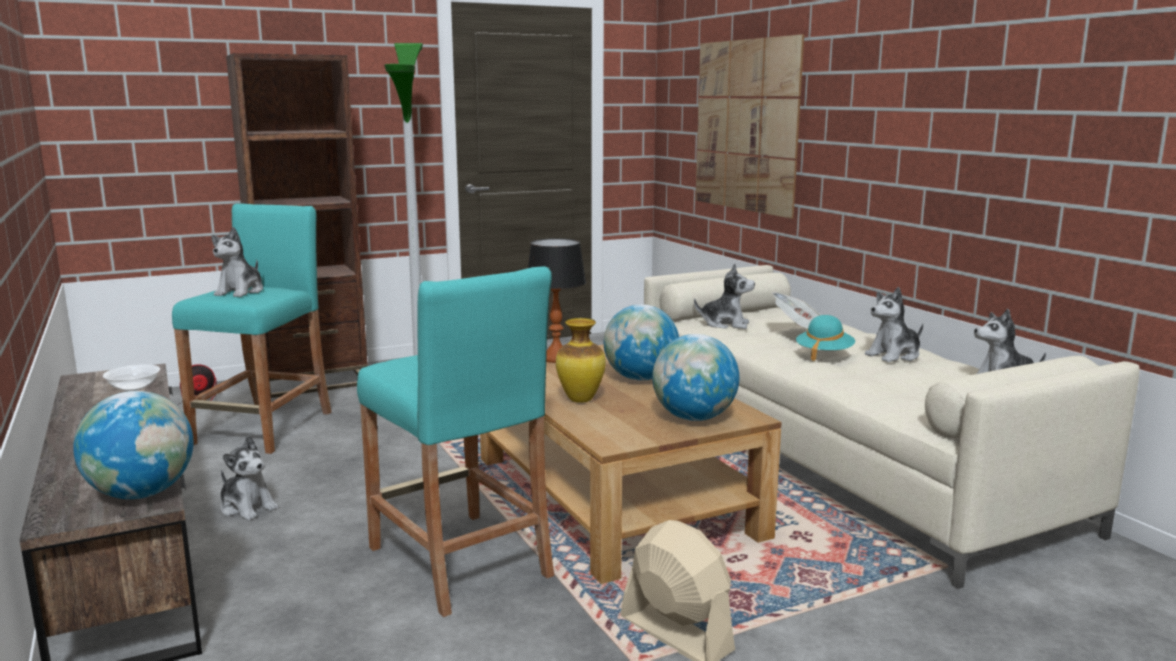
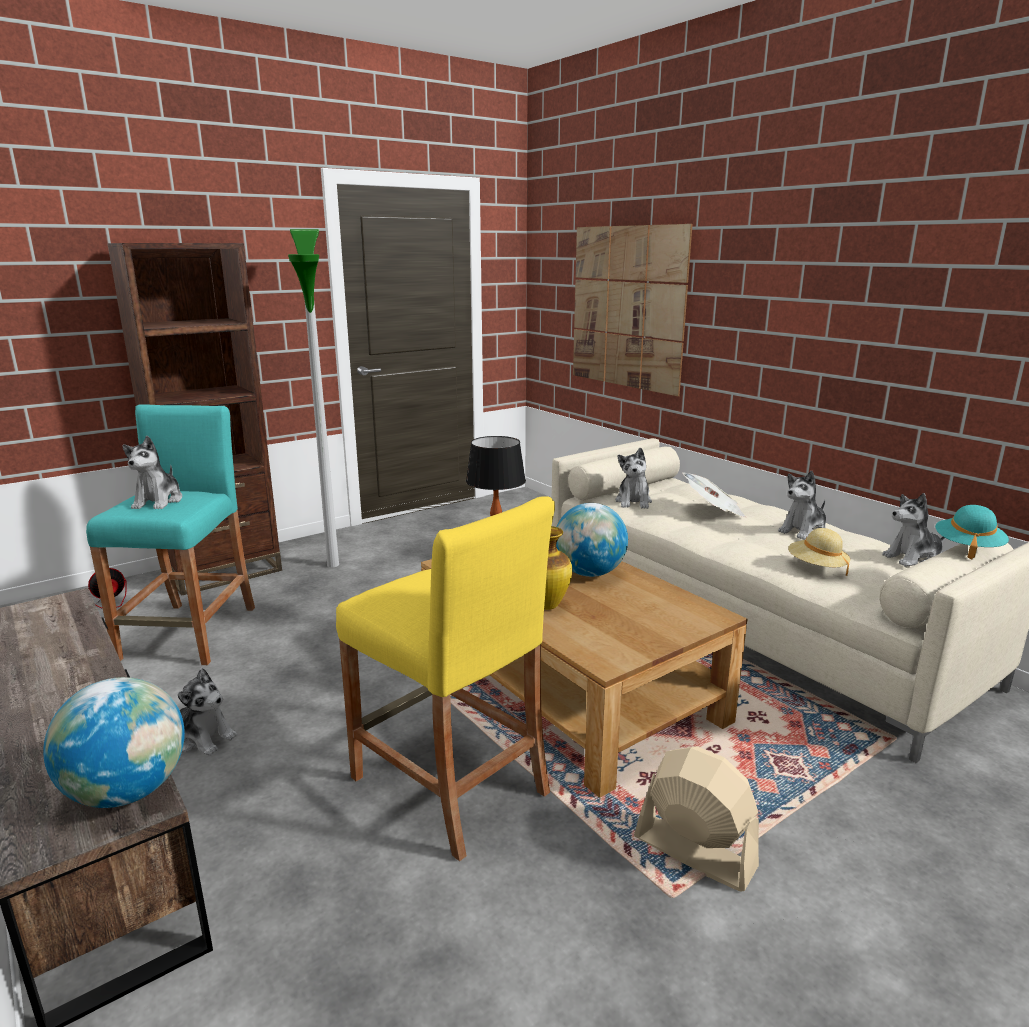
camera: 10 degrees left, 5 degrees up
bowl [103,364,160,391] -> none
turquoise stool [357,266,554,617] -> yellow stool [336,496,555,861]
globe [652,334,739,421] -> none
plush toy [694,263,755,329] -> plush toy turned 90 degrees clockwise [615,448,652,509]
turquoise hat [796,315,855,361] -> turquoise hat moved to [935,505,1009,560]
none -> beige hat [788,528,850,576]

